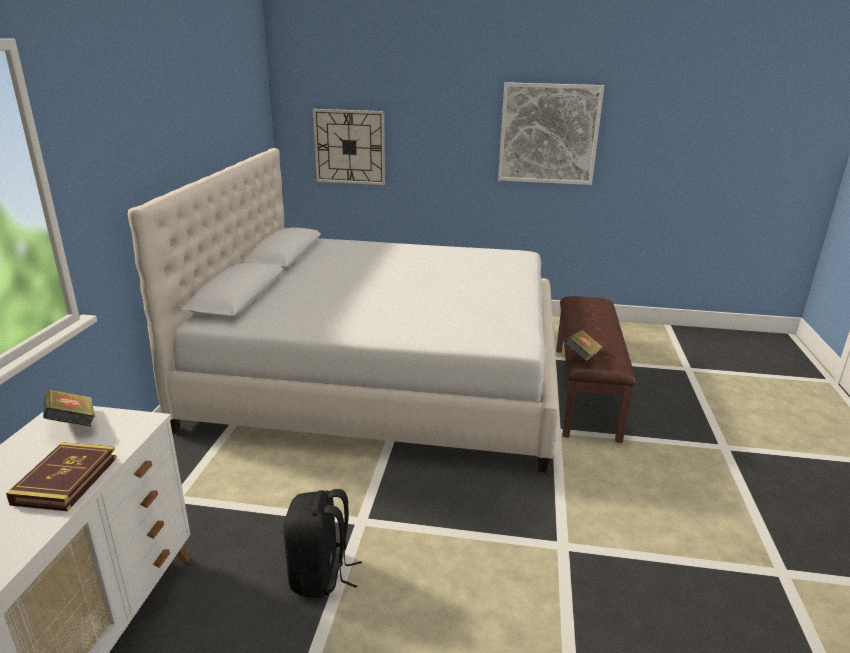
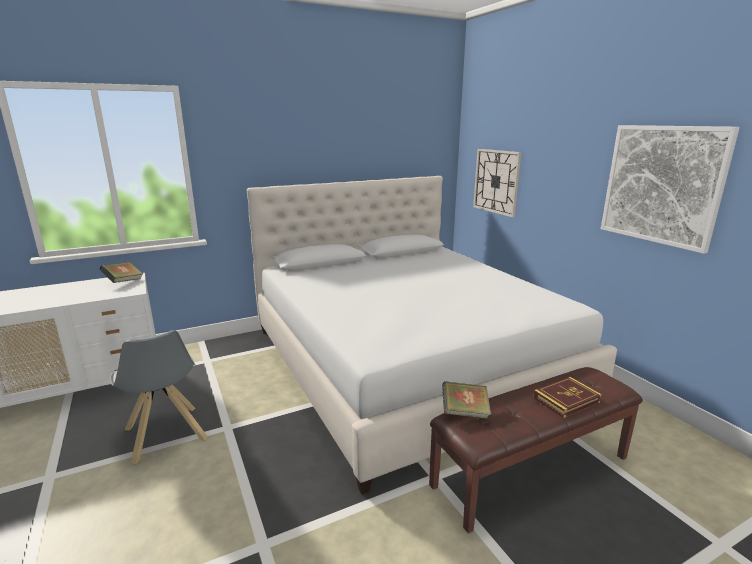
camera: 55 degrees right, 5 degrees down
book [6,442,117,511] -> book moved to [533,377,602,418]
black backpack [284,489,362,598] -> grey chair [110,330,208,464]

